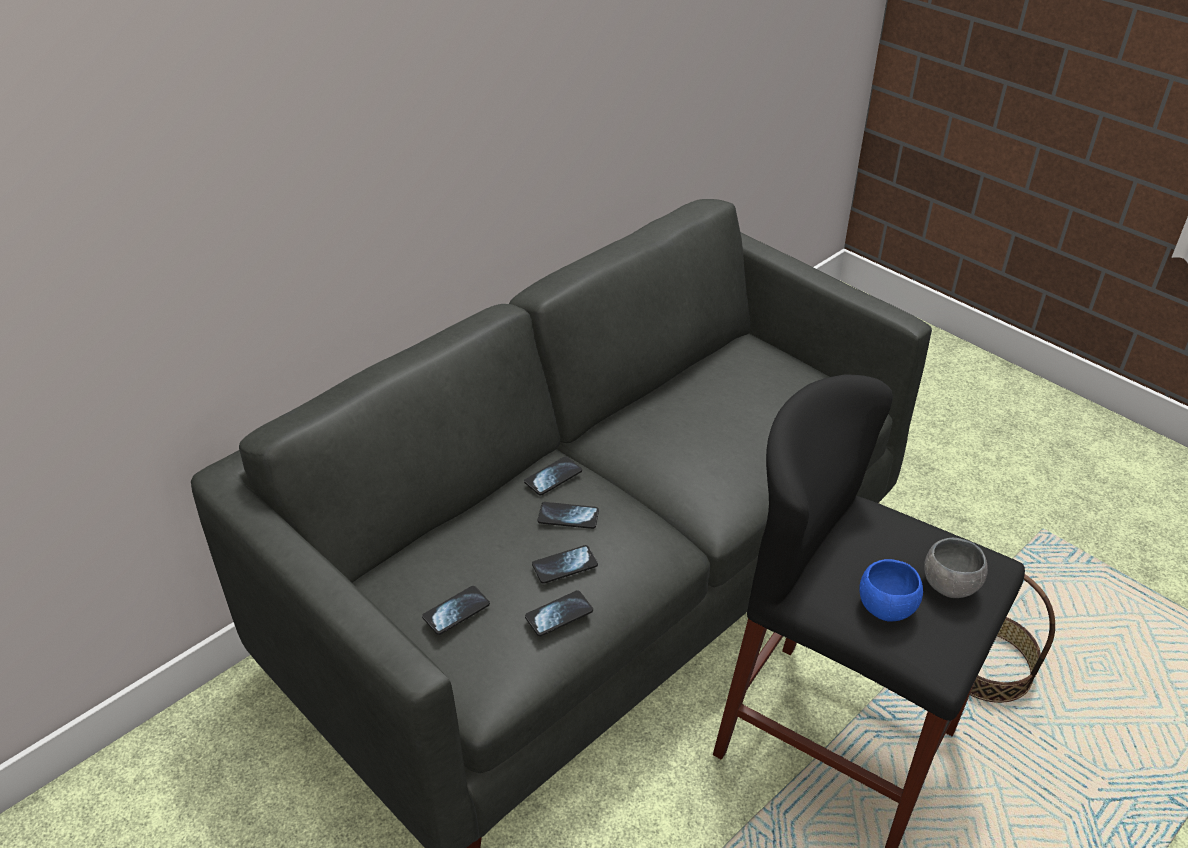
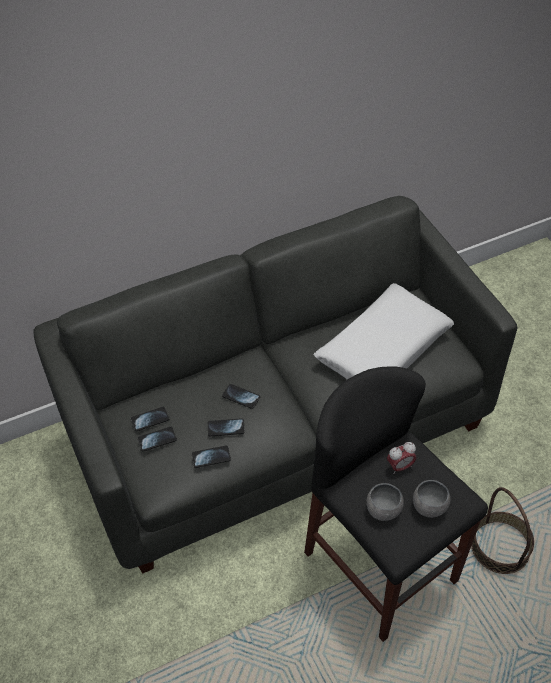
camera: 20 degrees right, 10 degrees up
phone [524,456,582,495] -> phone moved to [131,407,169,431]
blue bowl [859,559,923,621] -> grey bowl [366,483,404,521]
none -> white pillow [314,283,454,380]
none -> alarm clock [387,442,416,474]

